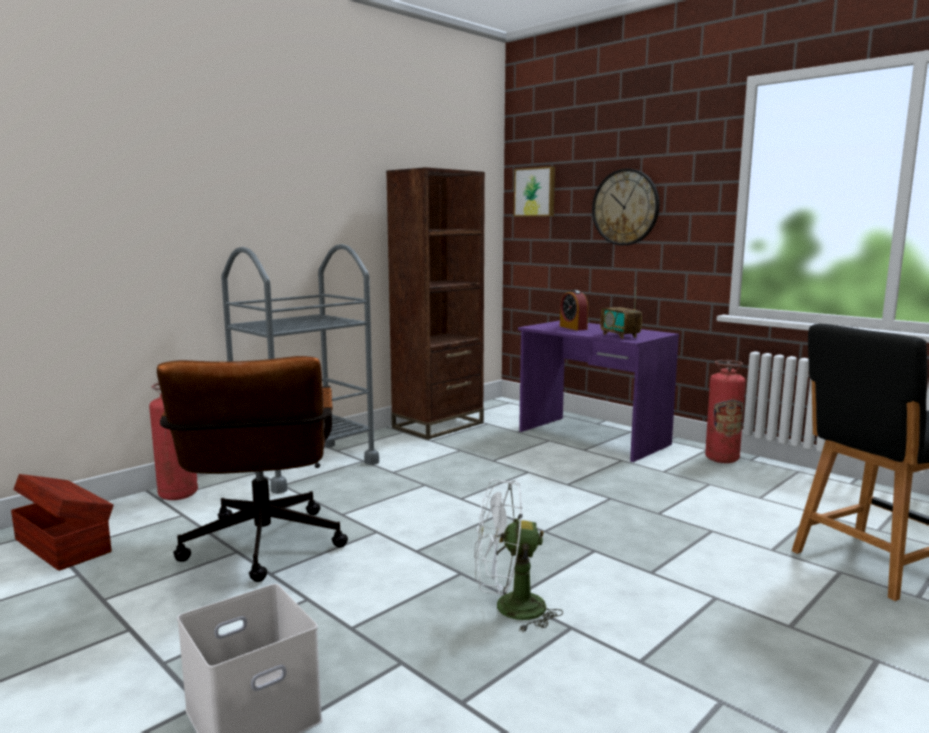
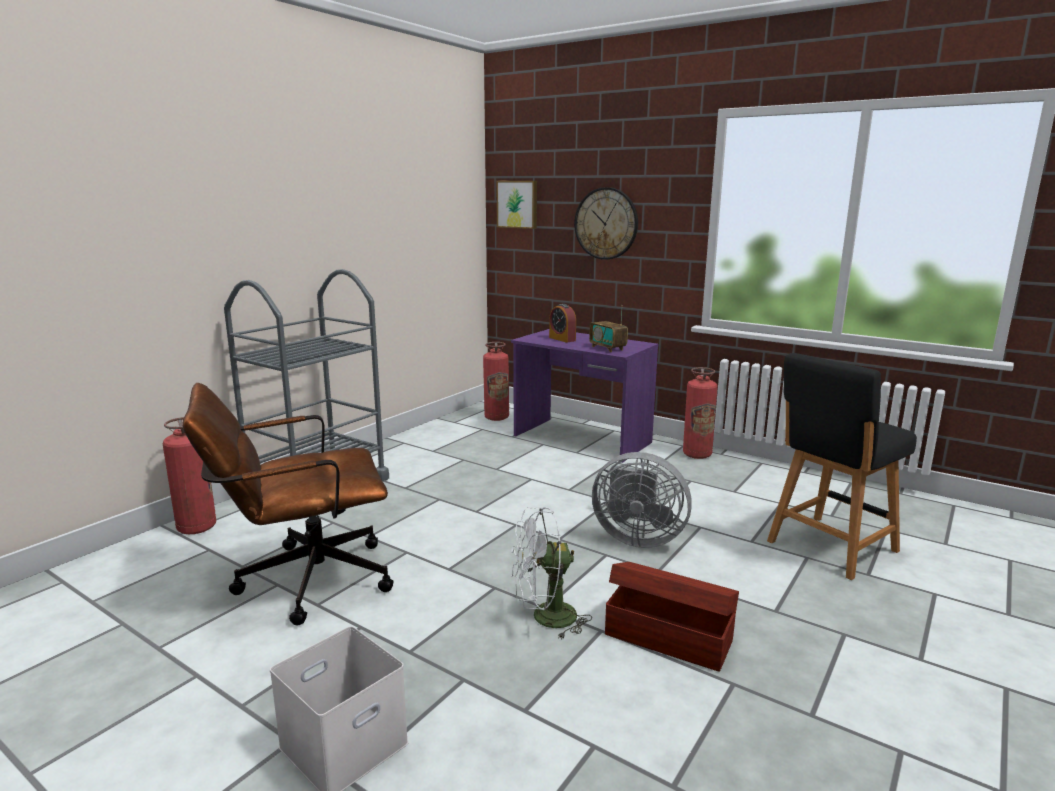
camera: 10 degrees left, 5 degrees up
brown storage box [11,474,114,571] -> brown storage box moved to [605,562,739,672]
brown office chair [157,356,348,582] -> brown office chair turned 90 degrees clockwise [183,383,394,625]
brown bookcase [386,167,485,440] -> none
none -> fire extinguisher [483,342,509,421]
none -> grey fan [592,452,692,548]

